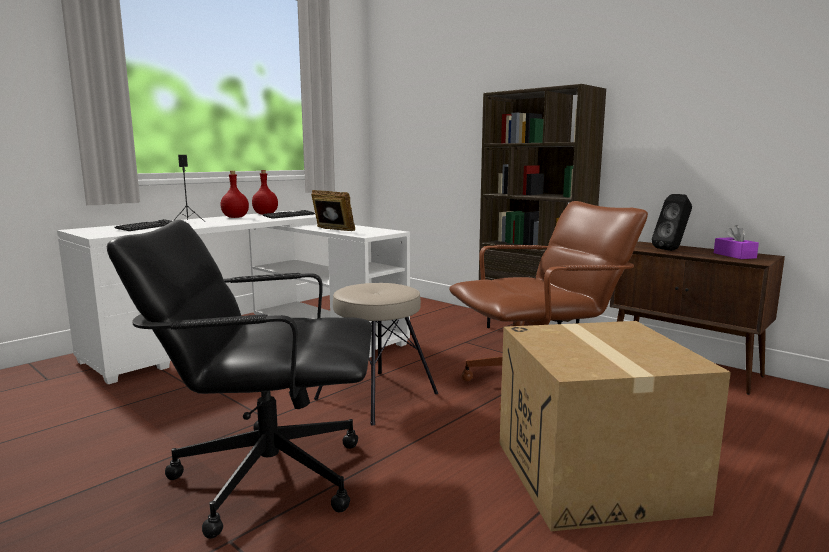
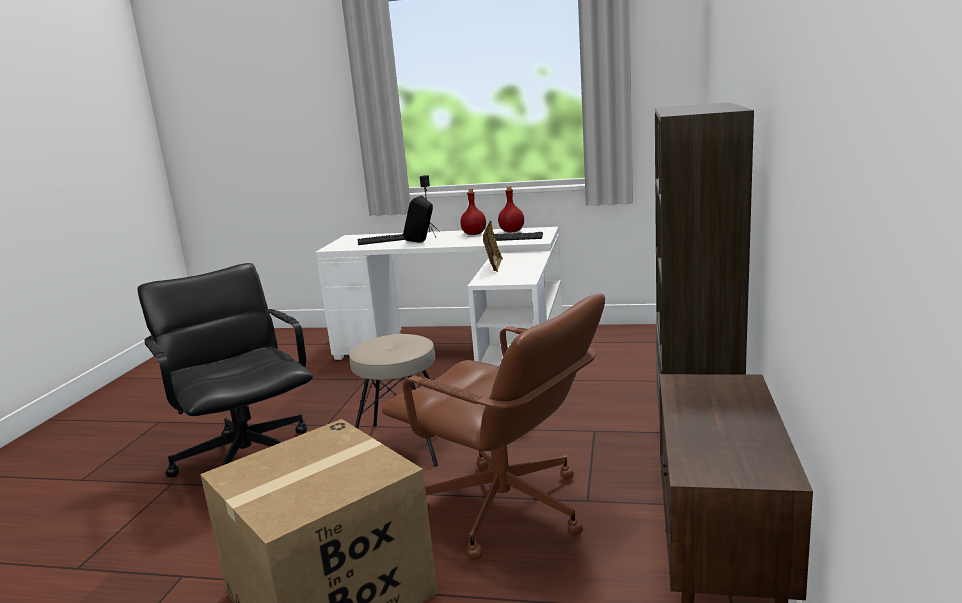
camera: 60 degrees right, 5 degrees up
black speaker [652,194,692,251] -> black speaker moved to [403,196,433,242]
purple tissue box [714,225,759,259] -> none

